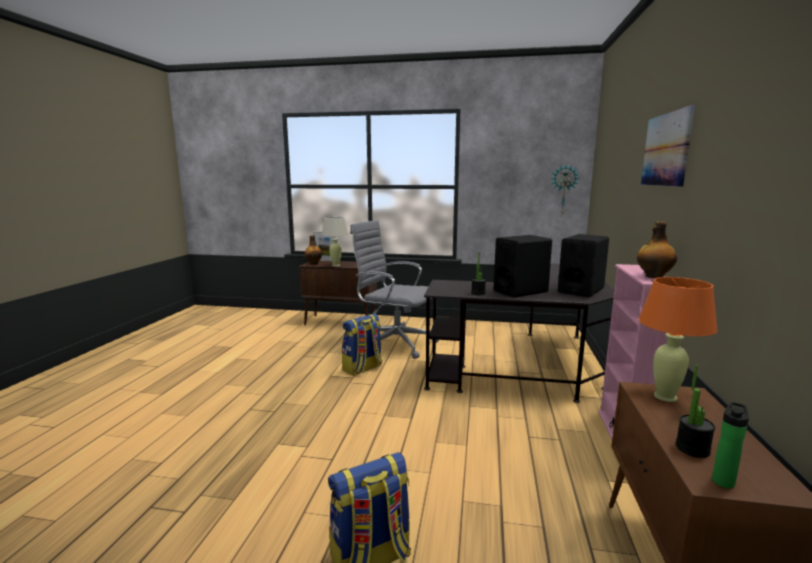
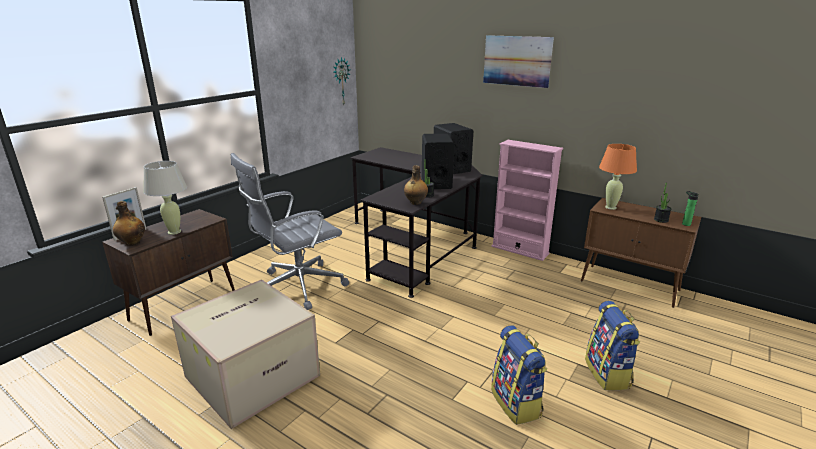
camera: 65 degrees left, 10 degrees up
backpack [342,314,382,376] -> backpack moved to [491,325,547,425]
bottle [637,221,677,278] -> bottle moved to [404,165,428,205]
none -> cardboard box [171,279,320,429]

